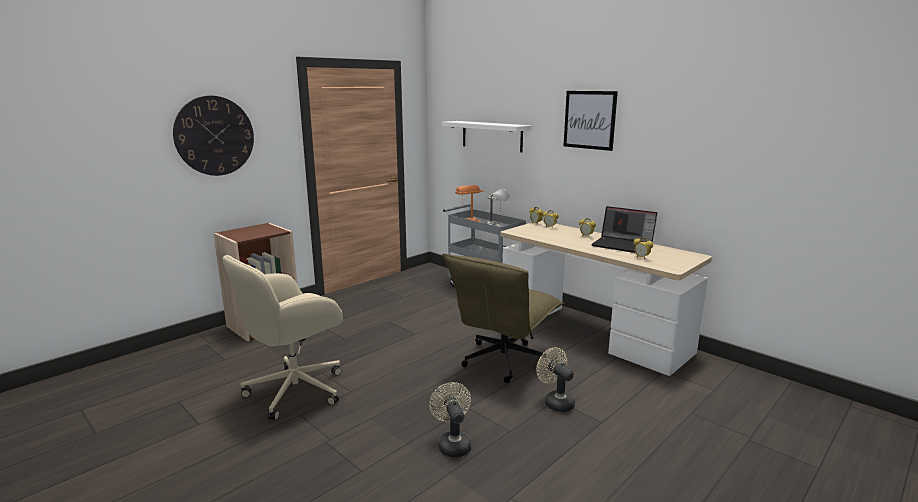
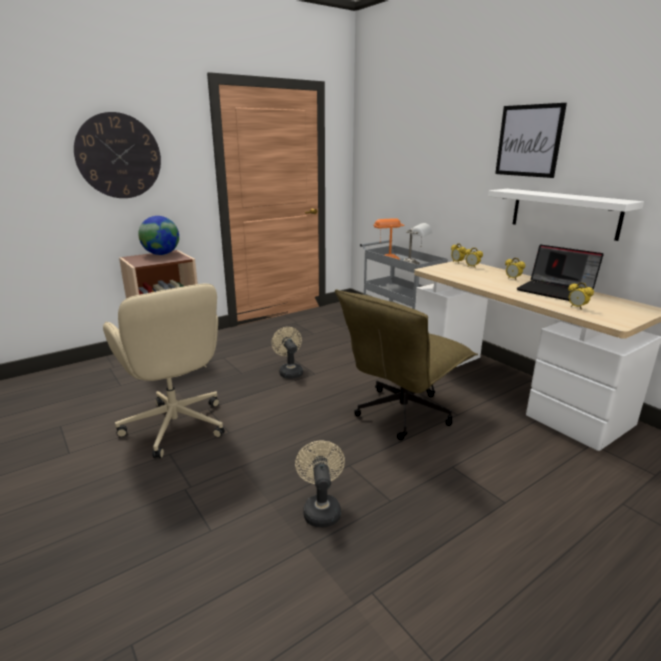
camera: 10 degrees right, 5 degrees up
beige office chair [223,255,343,420] -> beige office chair turned 90 degrees counterclockwise [103,284,225,458]
white shelf [442,121,531,152] -> white shelf moved to [488,189,644,241]
beige fan [536,347,575,412] -> beige fan moved to [271,327,303,379]
none -> globe [138,216,179,255]

